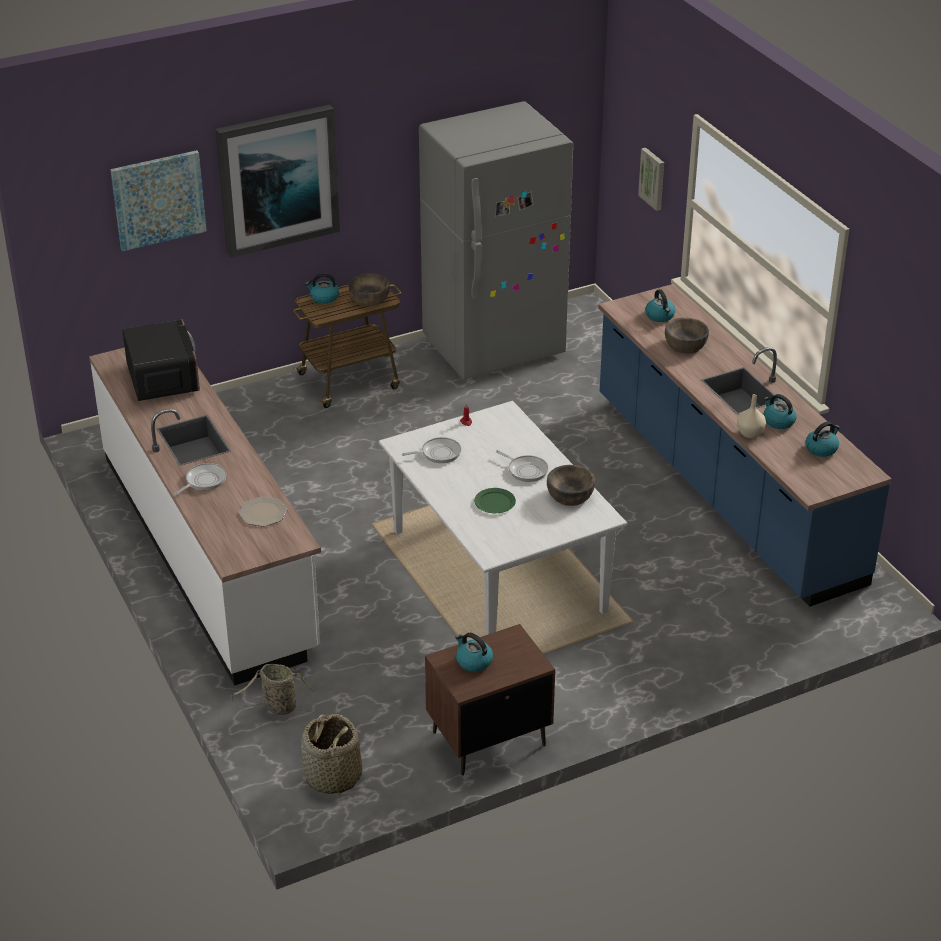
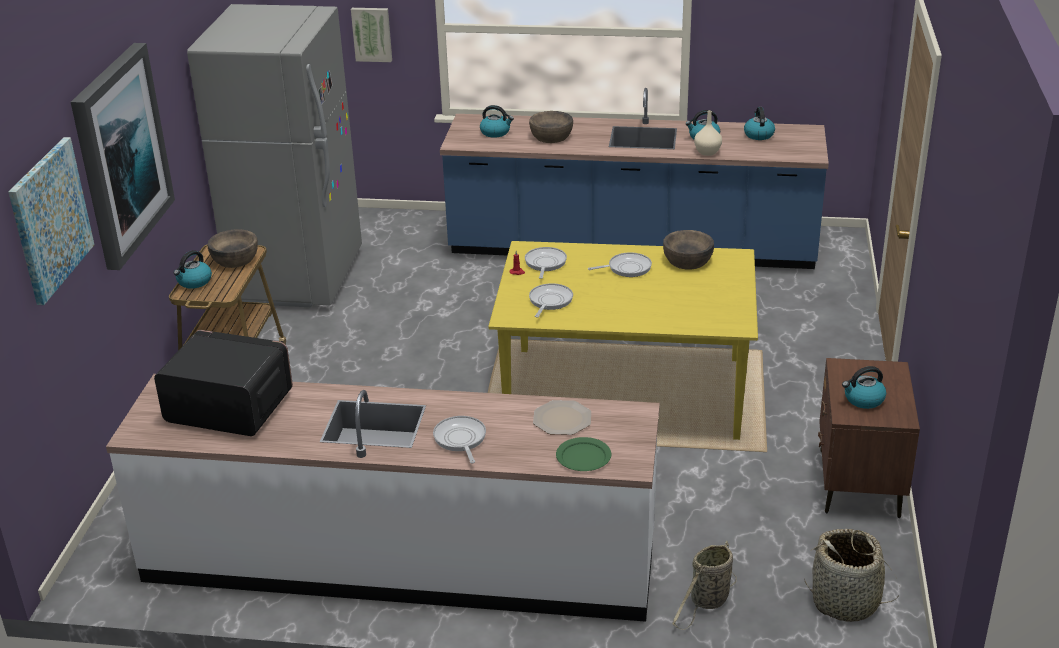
camera: 55 degrees left, 5 degrees down
white dining table [379,401,627,635] -> yellow dining table [488,241,758,440]
green plate [474,488,516,513] -> green plate moved to [556,437,612,471]
none -> frying pan [525,247,567,279]

